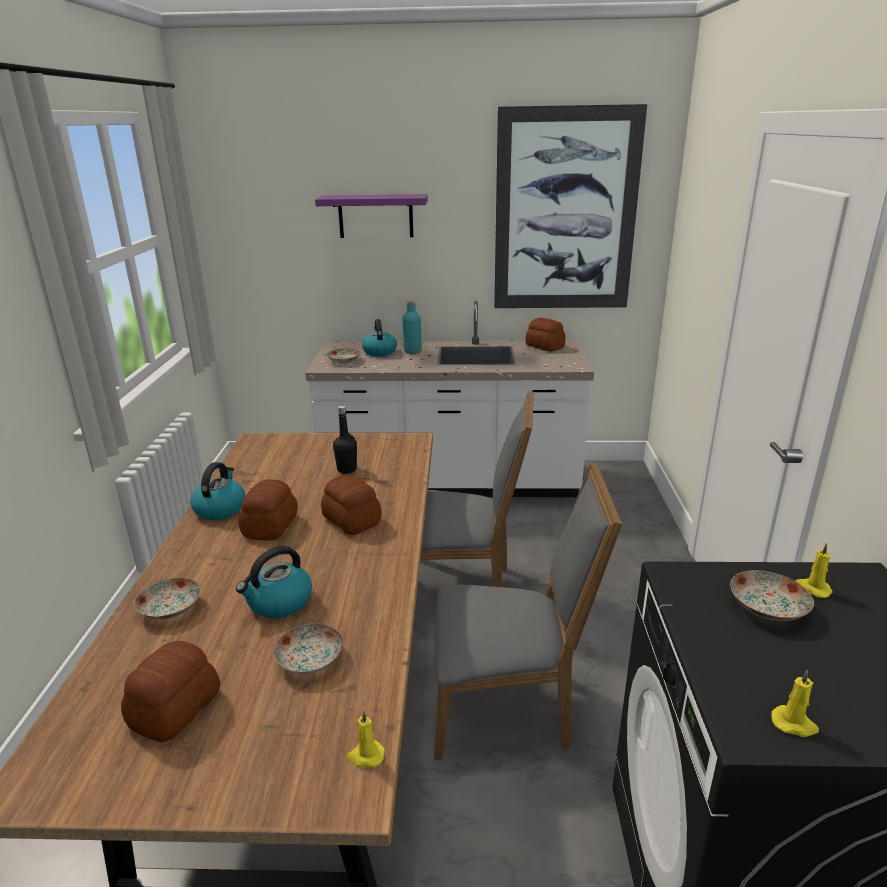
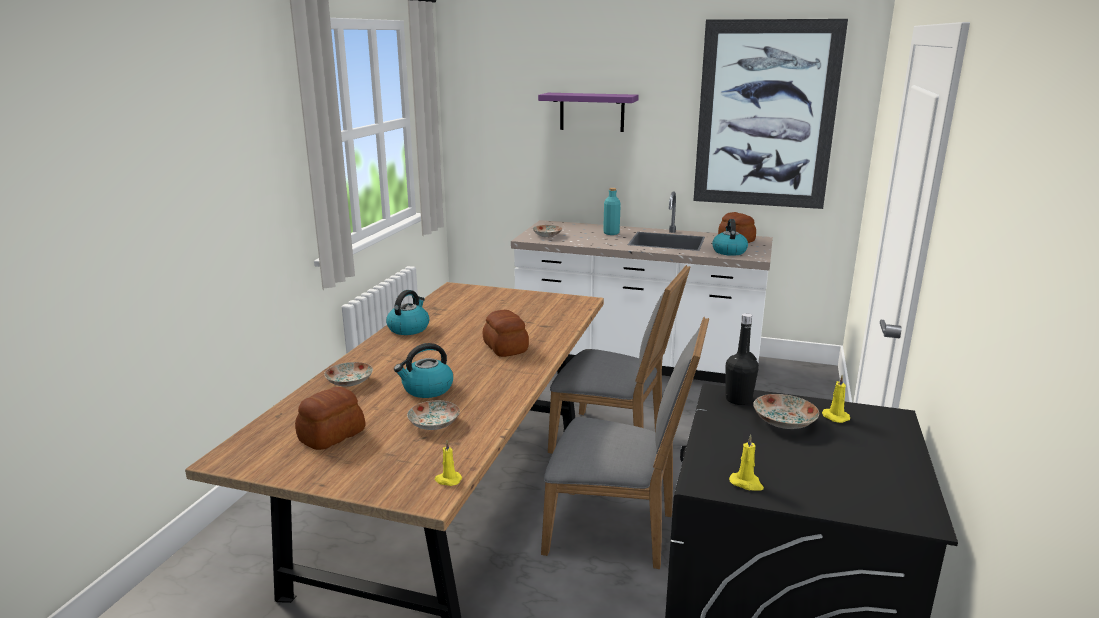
camera: 15 degrees right, 5 degrees down
bread [238,480,298,541] -> none
black bottle [333,406,357,474] -> black bottle moved to [726,313,759,405]
kettle [362,319,397,356] -> kettle moved to [712,219,748,256]

